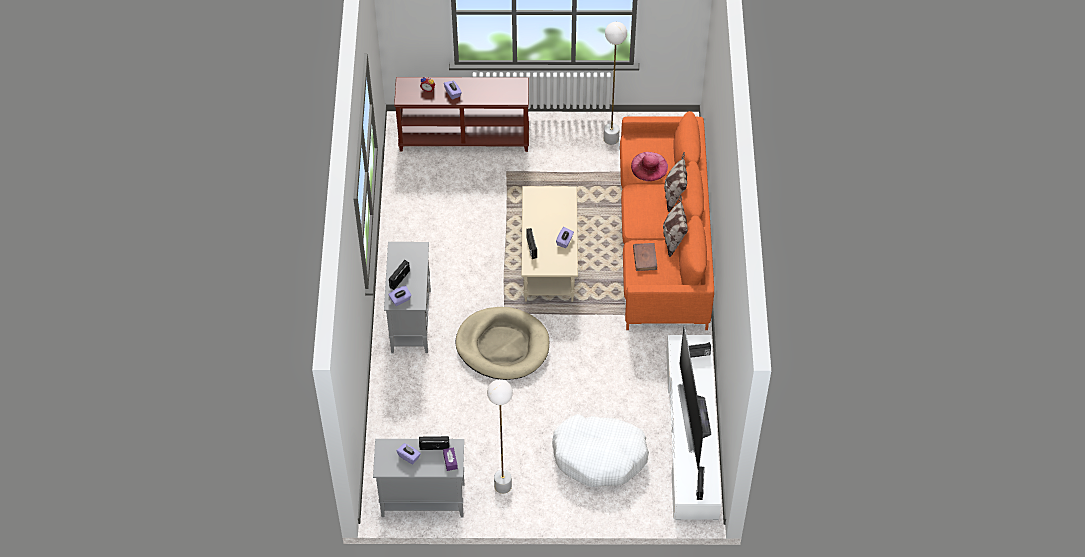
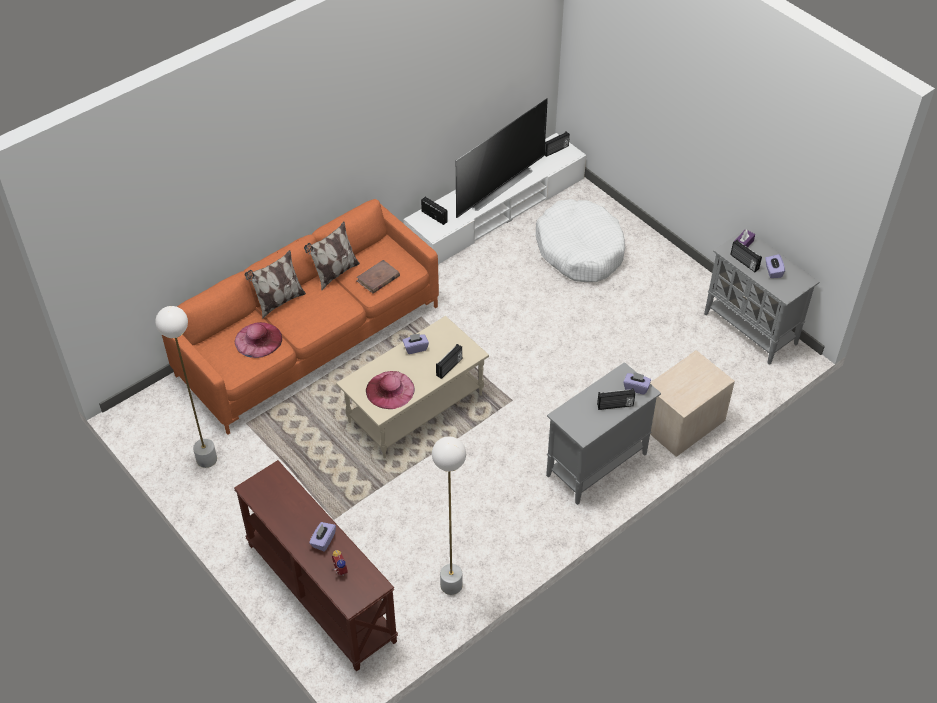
camera: 130 degrees left, 5 degrees down
beige dog bed [455,307,549,380] -> none
white floor lamp [487,379,513,494] -> white floor lamp moved to [432,436,466,595]
none -> pink hat [366,371,415,409]
none -> beige nightstand [650,350,735,457]

